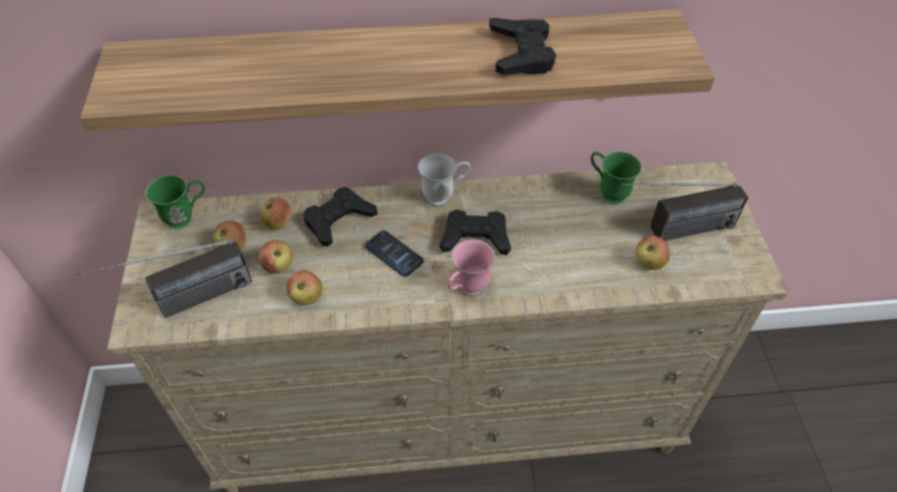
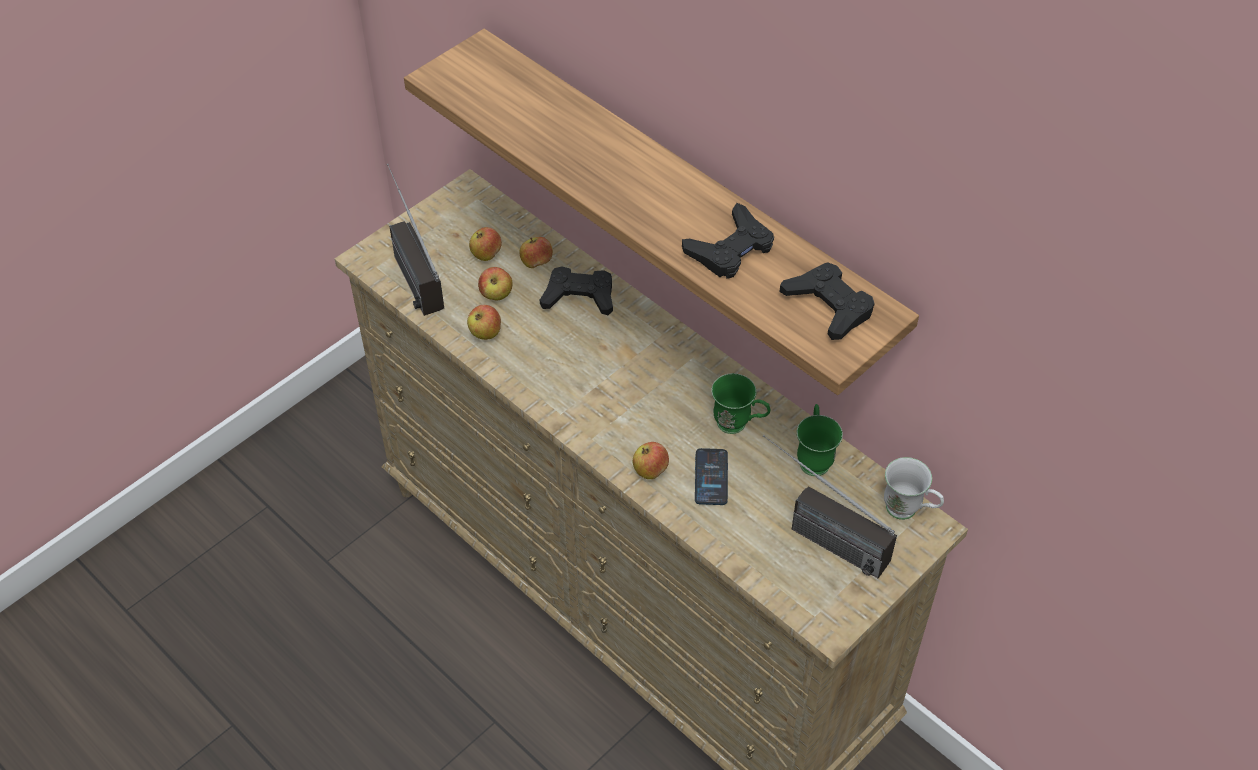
camera: 50 degrees right, 0 degrees up
radio [77,240,252,318] -> radio turned 45 degrees clockwise [387,164,444,316]
green mug [145,175,205,230] -> green mug moved to [711,373,770,434]
phone [365,231,424,277] -> phone moved to [695,448,728,505]
white mug [418,153,471,206] -> white mug moved to [884,457,944,520]
black game controller [439,210,511,255] -> black game controller moved to [779,262,875,340]
pink mug [448,239,495,297] -> none
apple [636,236,670,270] -> apple moved to [633,442,669,479]

